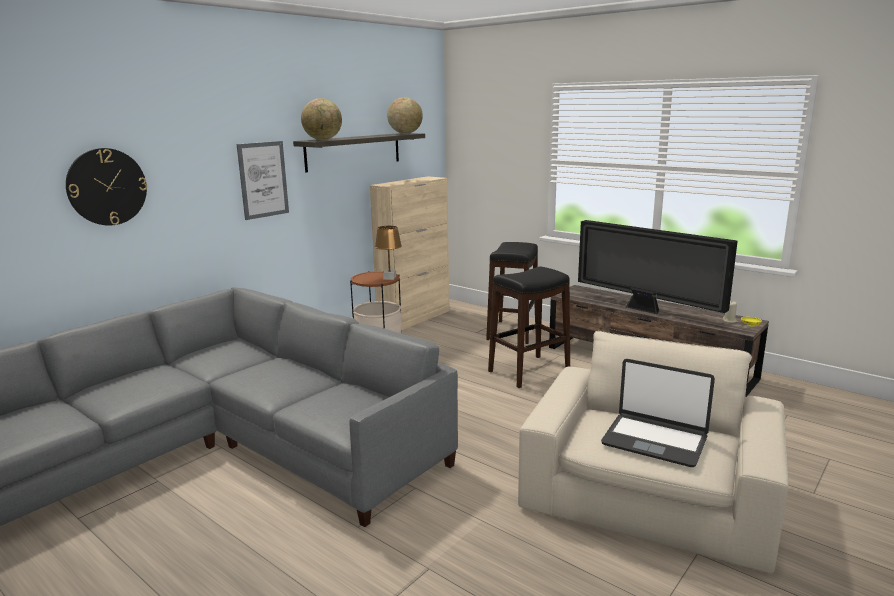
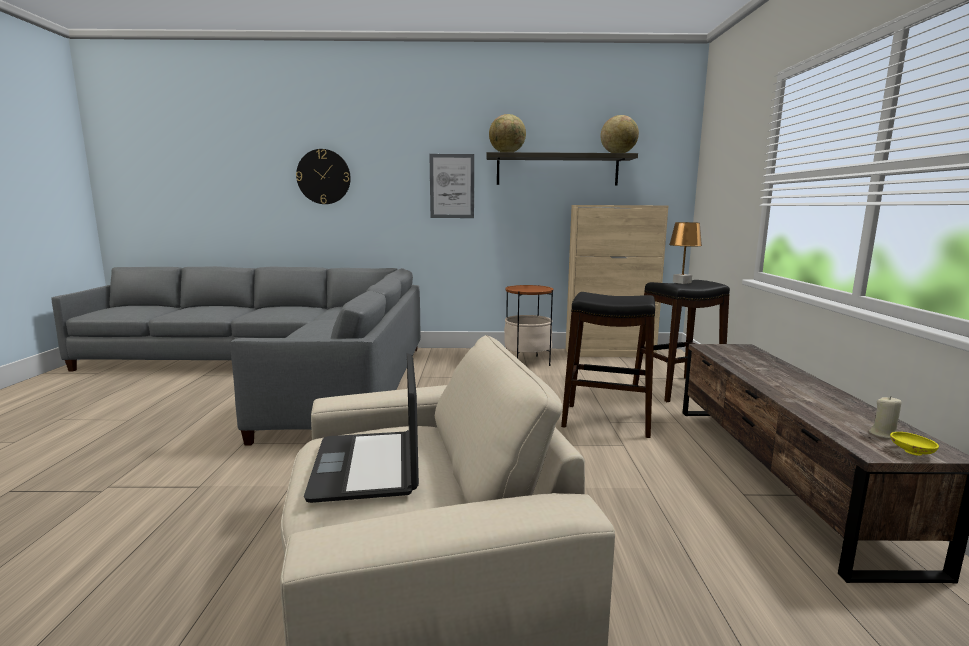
camera: 50 degrees right, 5 degrees down
brown table lamp [375,226,402,280] -> brown table lamp moved to [669,222,702,284]
television [578,220,738,314] -> none

